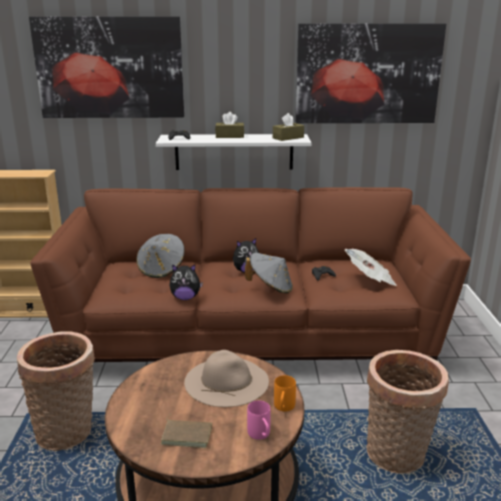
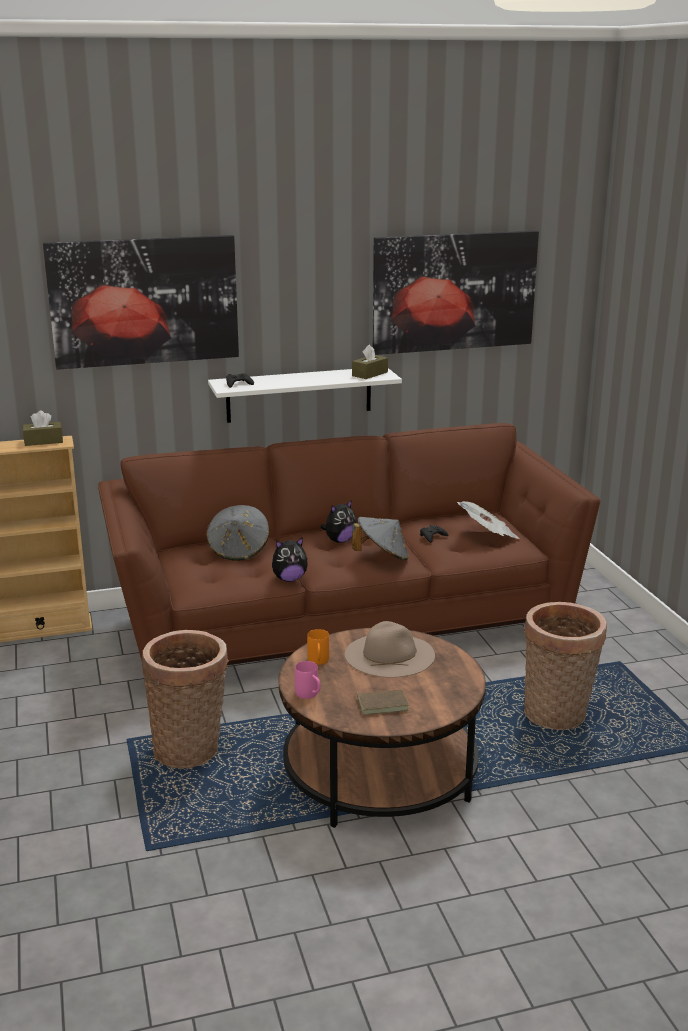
camera: 15 degrees left, 0 degrees up
brown tissue box [215,112,244,138] -> brown tissue box moved to [23,410,63,446]
pink mug [247,400,271,440] -> pink mug moved to [295,661,321,699]
orange mug [274,375,296,412] -> orange mug moved to [307,629,329,665]

